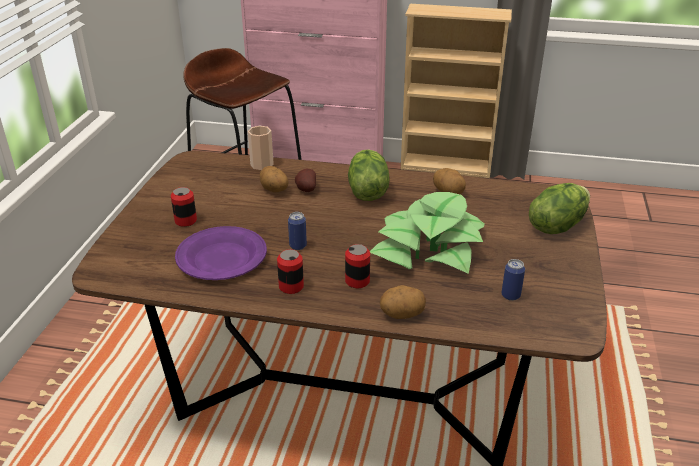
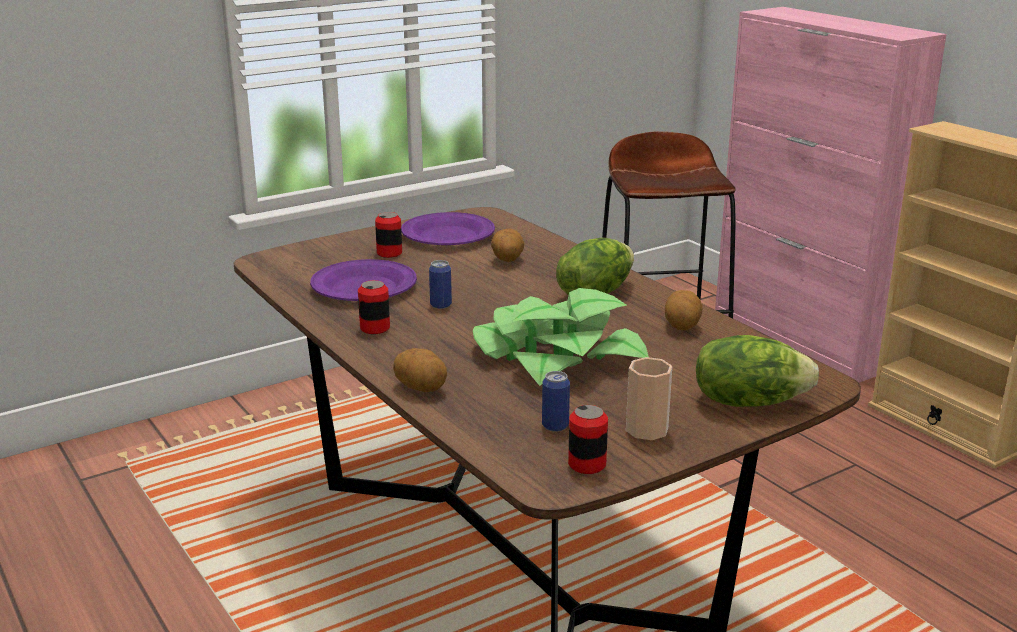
camera: 45 degrees right, 10 degrees down
cup [248,126,274,170] -> cup moved to [626,357,672,441]
potato [295,169,316,192] -> none
can [345,244,370,288] -> can moved to [568,405,608,474]
none -> purple plate [401,212,495,245]

